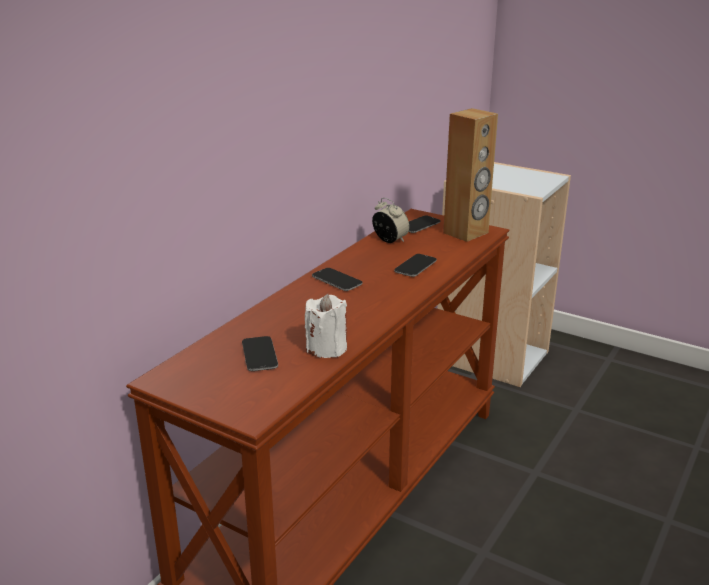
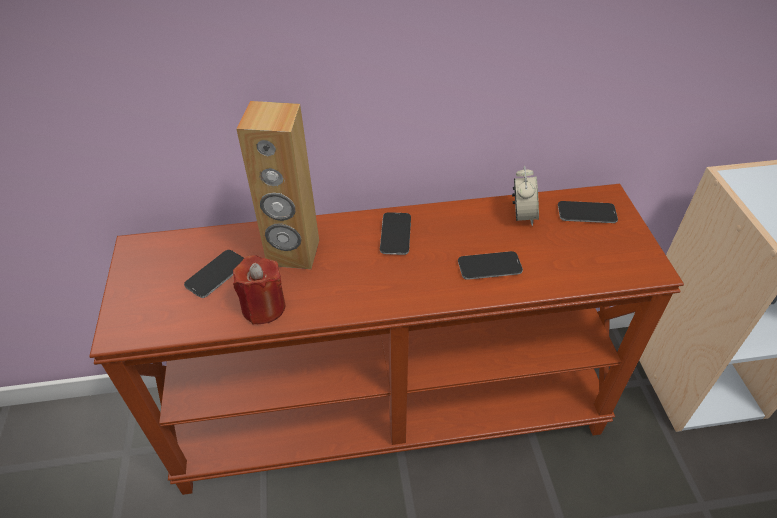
camera: 50 degrees right, 20 degrees up
white candle [305,294,347,358] -> red candle [233,255,285,324]
brown speaker [443,108,498,242] -> brown speaker moved to [236,101,319,269]

